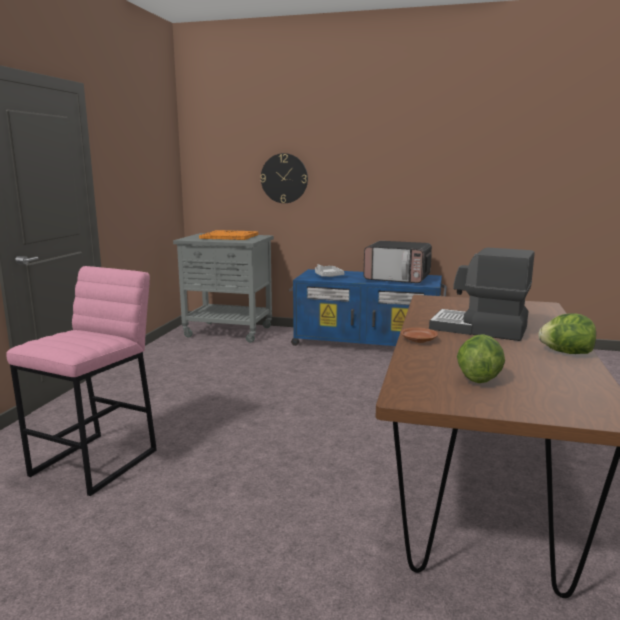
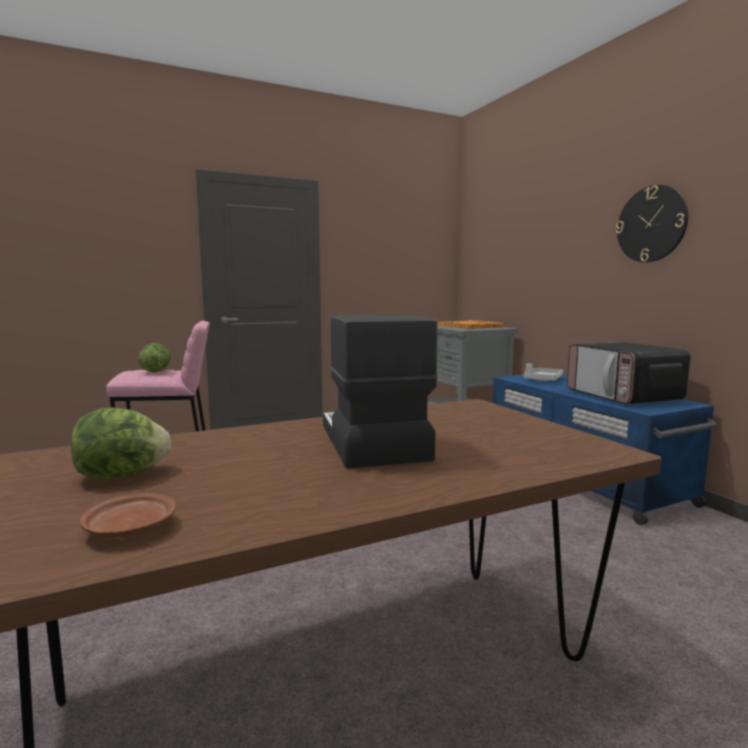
camera: 50 degrees right, 5 degrees down
wall clock [261,153,308,203] -> wall clock moved to [616,185,688,262]
brown plate [400,327,438,343] -> brown plate moved to [79,493,176,538]
lettuce [538,313,596,354] -> lettuce moved to [138,343,171,373]

